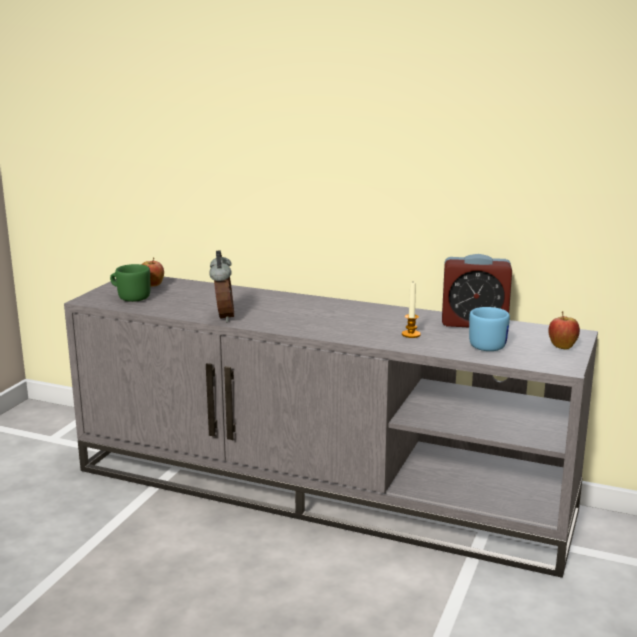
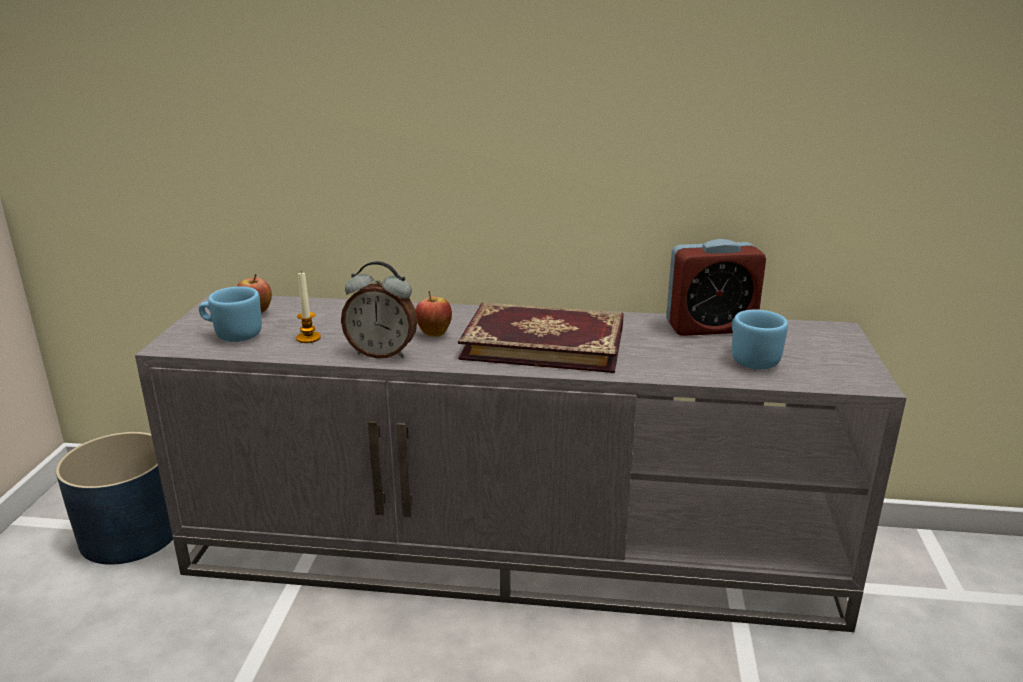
camera: 15 degrees left, 5 degrees up
green mug [110,264,150,302] -> blue mug [199,286,262,342]
alarm clock [209,250,234,322] -> alarm clock turned 120 degrees clockwise [341,261,418,359]
candle [402,283,421,338] -> candle moved to [296,272,321,343]
apple [548,311,580,350] -> apple moved to [416,291,452,337]
none -> blue planter [56,432,173,565]
none -> book [458,302,624,373]

